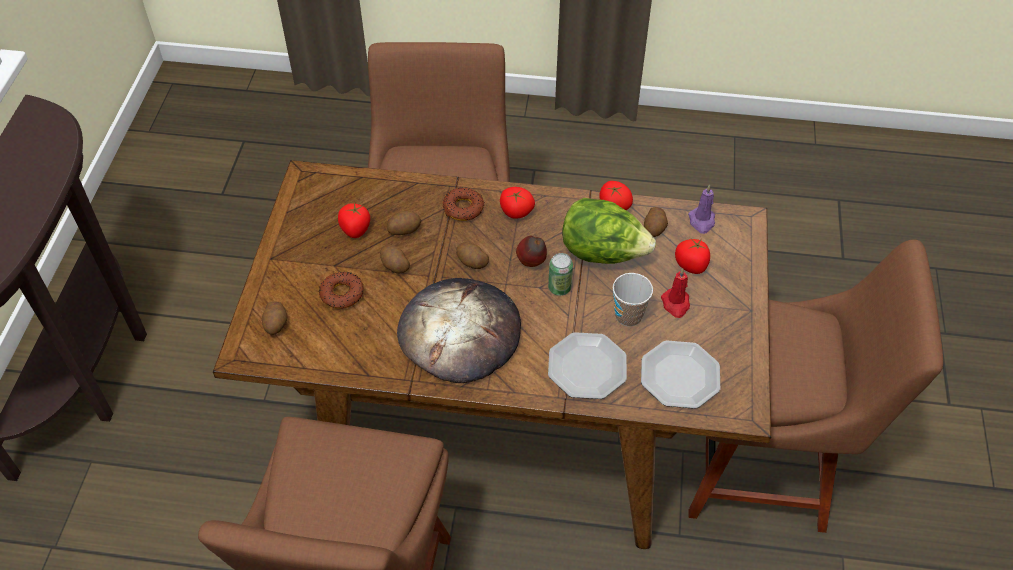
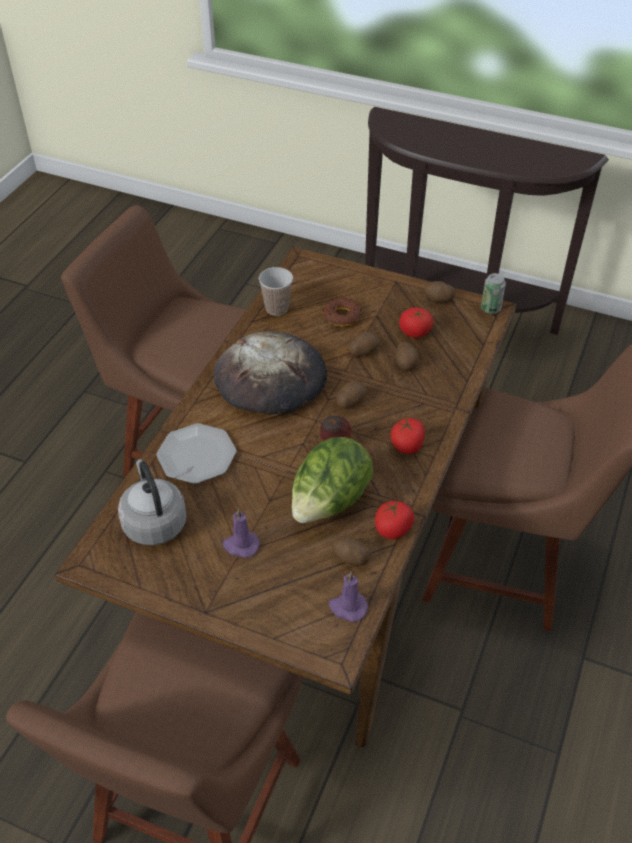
camera: 105 degrees right, 5 degrees down
potato [262,301,288,335] -> potato moved to [424,281,456,302]
donut [443,188,484,221] -> none
can [548,253,573,296] -> can moved to [481,273,506,314]
cup [613,273,653,326] -> cup moved to [259,267,293,316]
plate [641,341,720,409] -> grey kettle [118,459,187,545]
red candle [661,268,690,318] -> purple candle [222,508,260,558]
tomato [675,239,710,274] -> none

